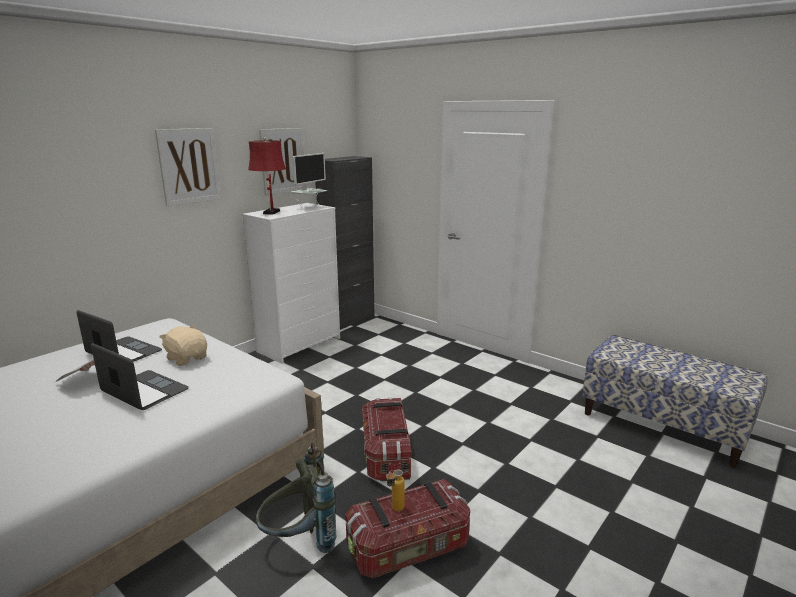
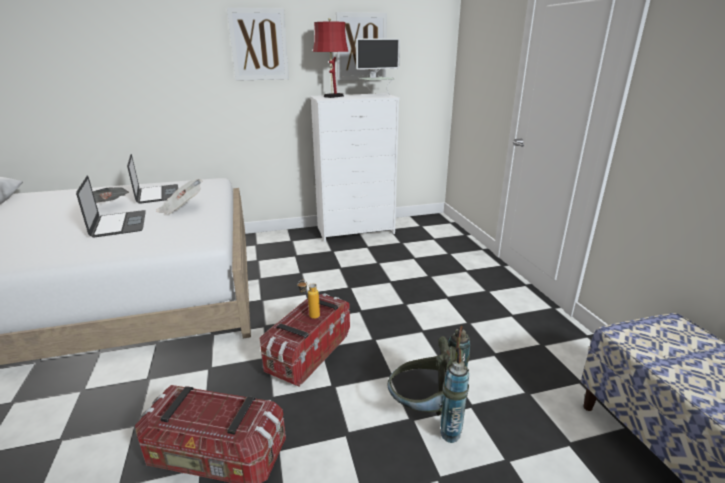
camera: 35 degrees right, 5 degrees up
beige plush toy [159,325,207,366] -> newspaper [156,179,203,214]
grey backpack [256,443,336,553] -> grey backpack moved to [387,325,470,443]
black cabinet [315,156,374,330] -> none
bottle [386,470,405,511] -> bottle moved to [298,280,320,319]

